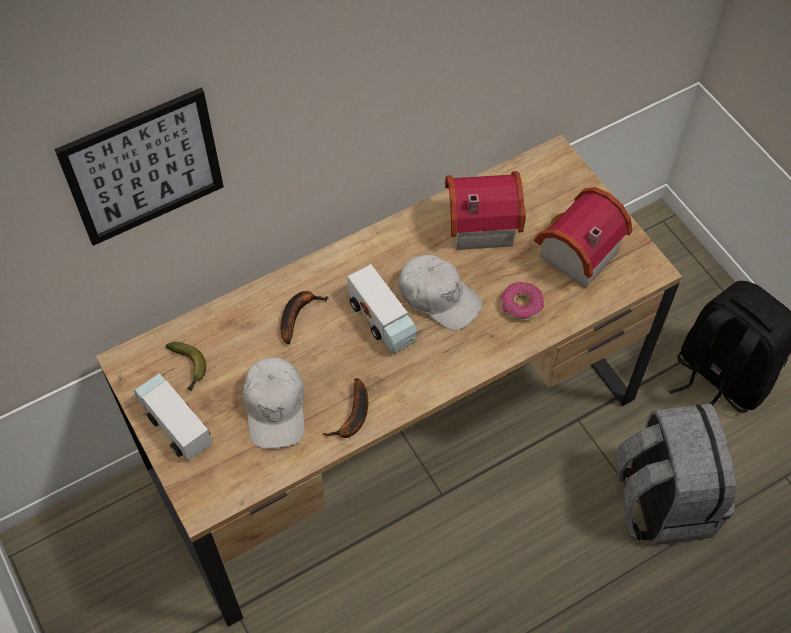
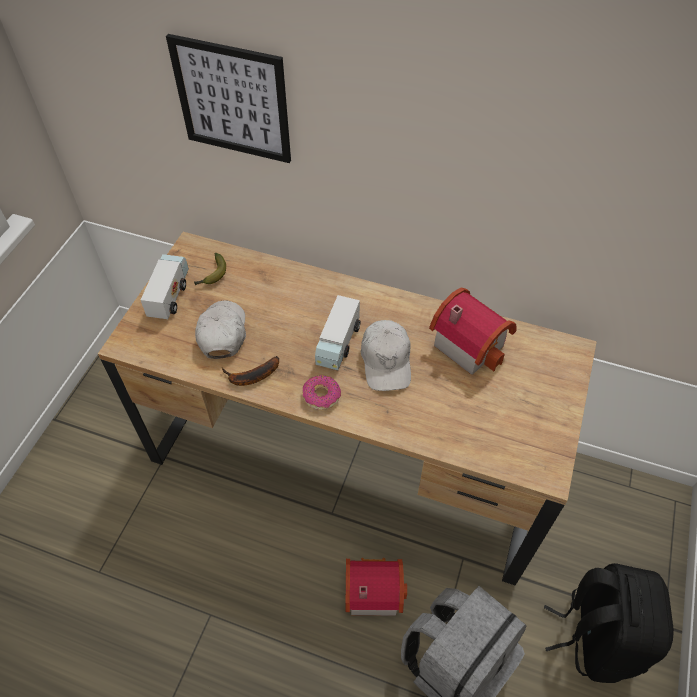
camera: 50 degrees right, 5 degrees down
white cap [243,357,304,449] -> white cap turned 135 degrees clockwise [195,300,246,359]
banana [280,291,329,344] -> none
donut [501,282,544,321] -> donut moved to [303,375,341,410]
toy house [534,187,632,288] -> toy house moved to [346,558,407,616]

